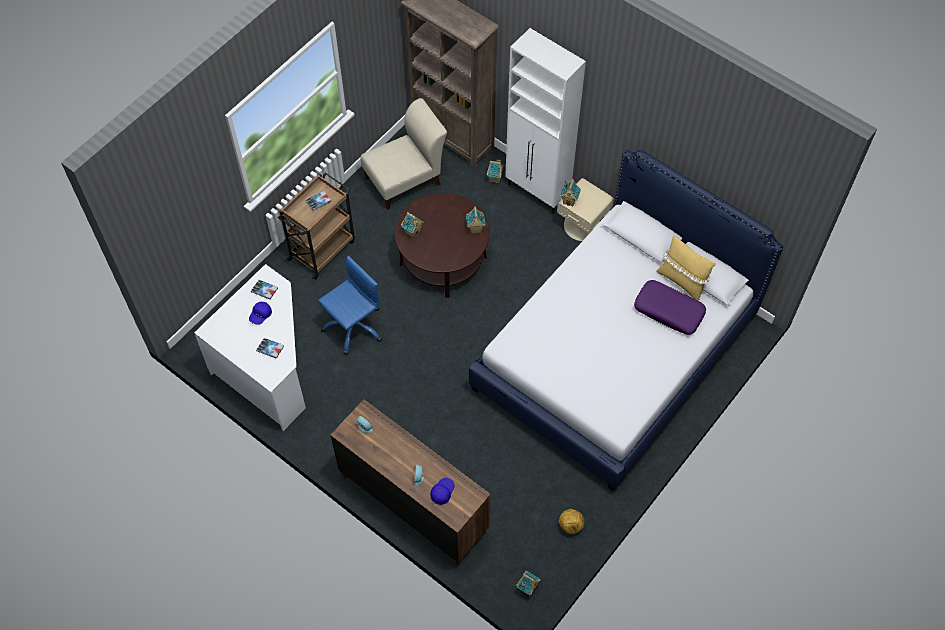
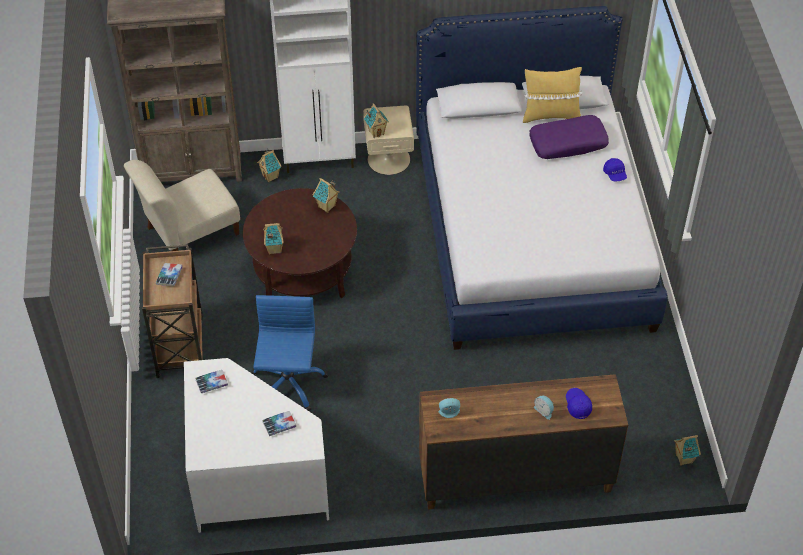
camera: 45 degrees left, 10 degrees down
blue cap [249,302,272,325] -> blue cap moved to [603,158,627,181]
beige chair [360,98,447,209] -> beige chair turned 135 degrees counterclockwise [124,160,240,251]
football [559,509,584,534] -> none

